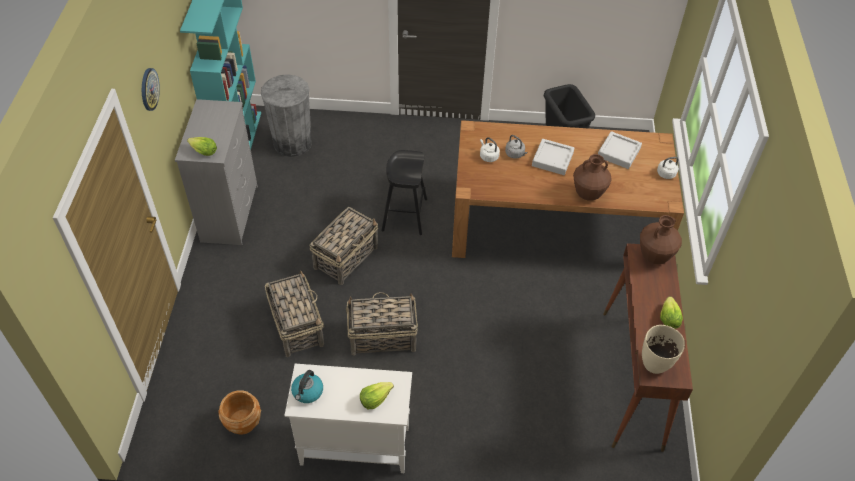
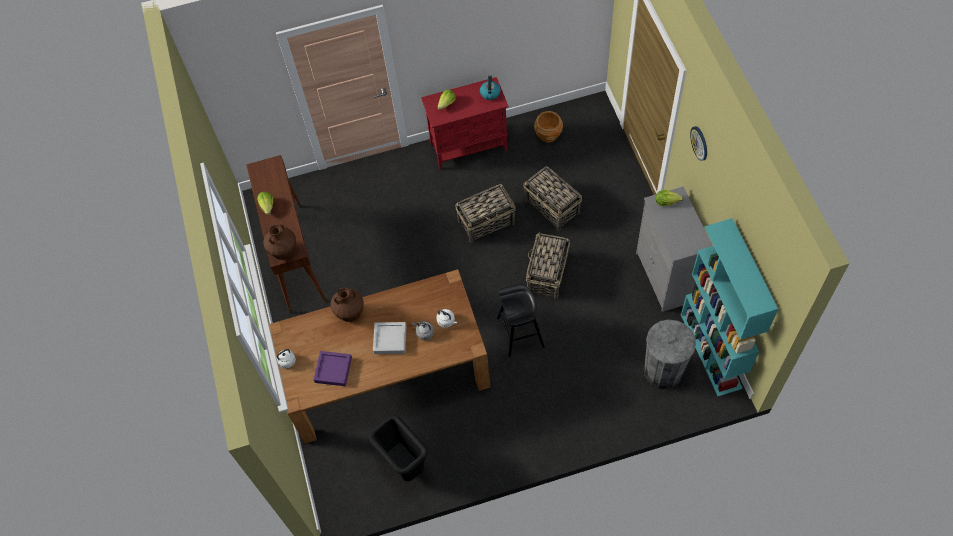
camera: 165 degrees right, 10 degrees up
white cabinet [284,364,412,473] -> red cabinet [421,77,509,170]
grey tray [598,131,642,169] -> purple tray [313,351,352,386]
beige vase [642,325,685,374] -> none

